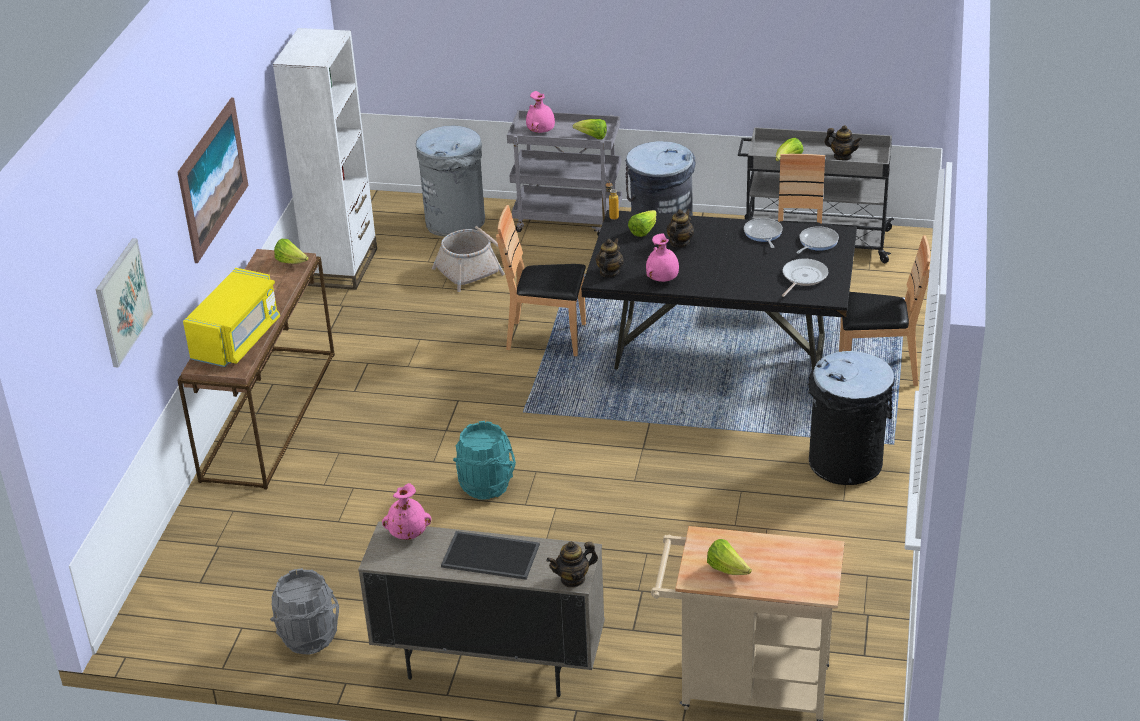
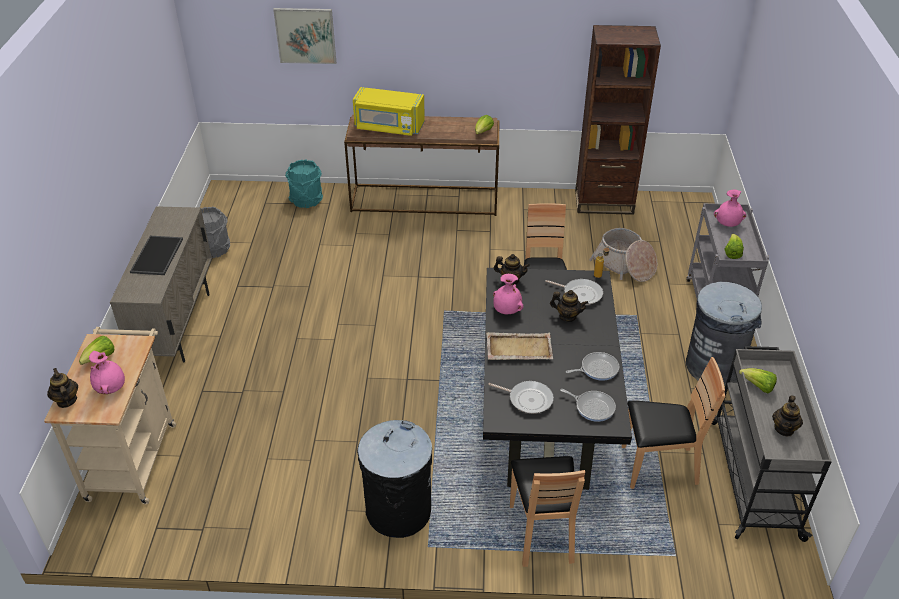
camera: 80 degrees right, 5 degrees up
picture [177,98,248,263] -> none
white bookcase [273,28,377,290] -> brown bookcase [575,25,661,215]
pink vase [382,483,431,540] -> pink vase moved to [89,351,125,394]
grey trash can [416,125,485,237] -> none
turquoise bucket [453,421,516,500] -> turquoise bucket moved to [285,159,323,208]
teapot [546,541,598,587] -> teapot moved to [47,368,78,408]
lettuce [628,210,656,237] -> frying pan [545,279,603,305]
none -> beige tray [487,332,553,360]

